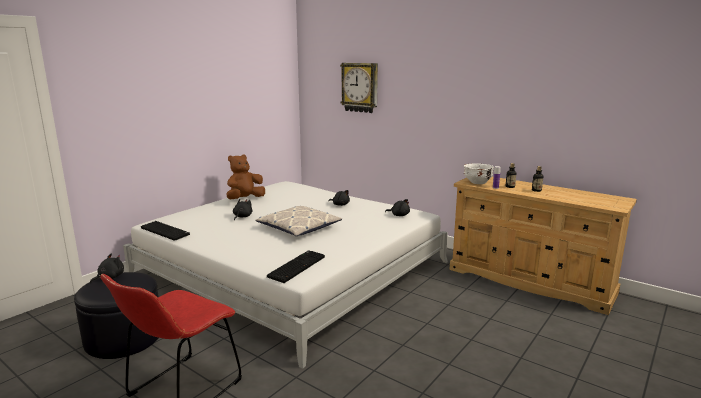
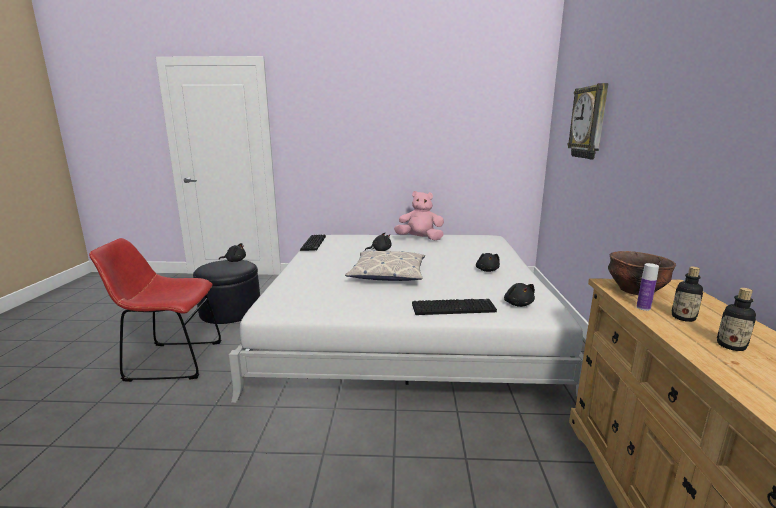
camera: 55 degrees right, 0 degrees up
brown plush toy [227,154,265,199] -> pink plush toy [394,191,444,240]
keyboard [267,250,325,283] -> keyboard moved to [412,299,497,315]
white bowl [464,163,494,184] -> brown bowl [608,251,676,295]

